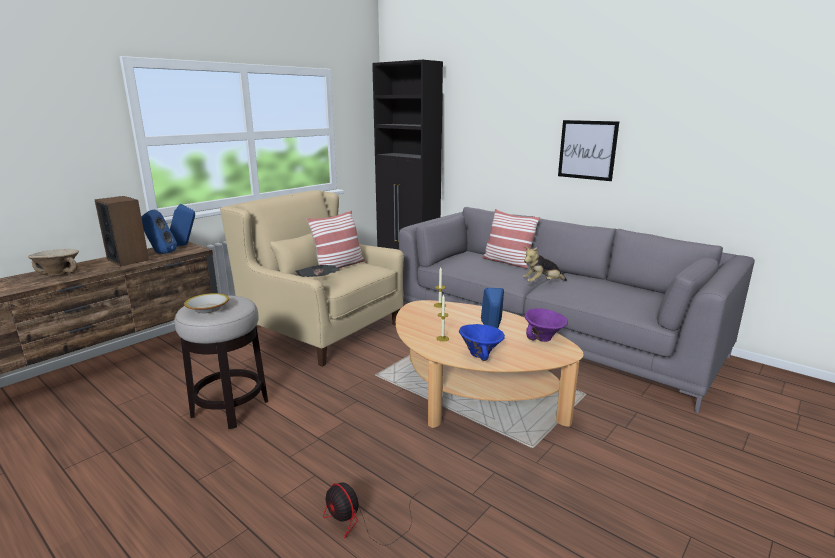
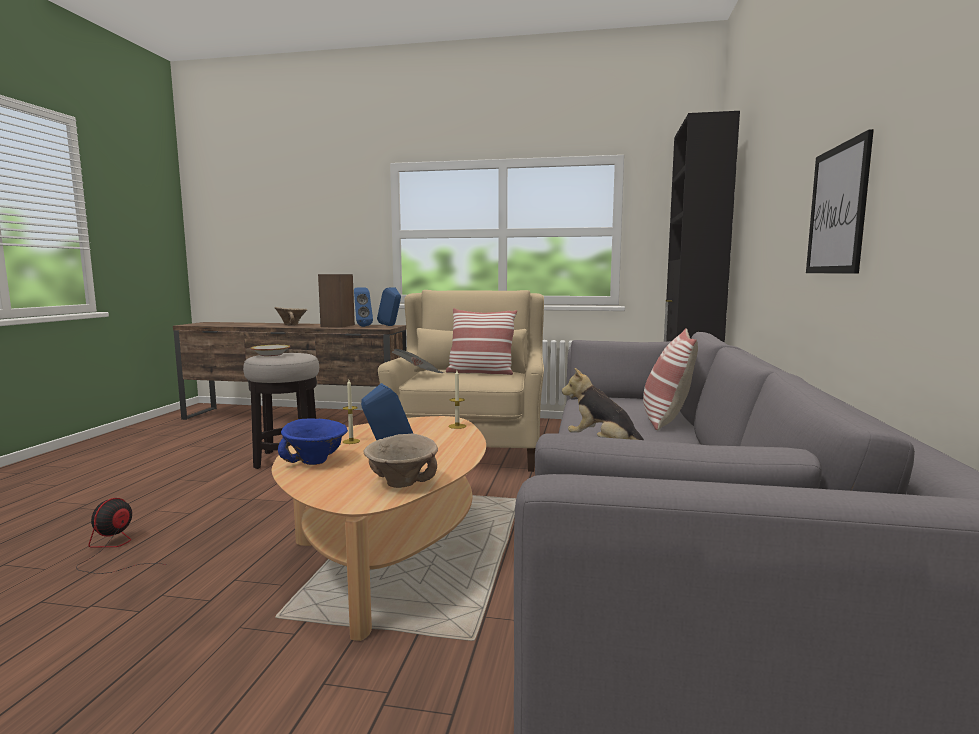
camera: 60 degrees right, 10 degrees down
purple bowl [525,308,568,342] -> beige bowl [363,434,438,488]

